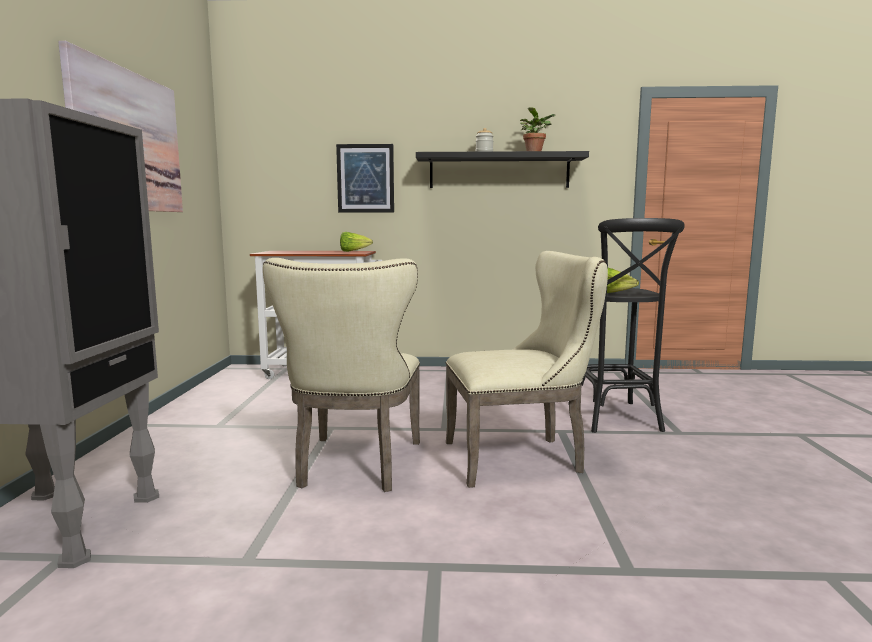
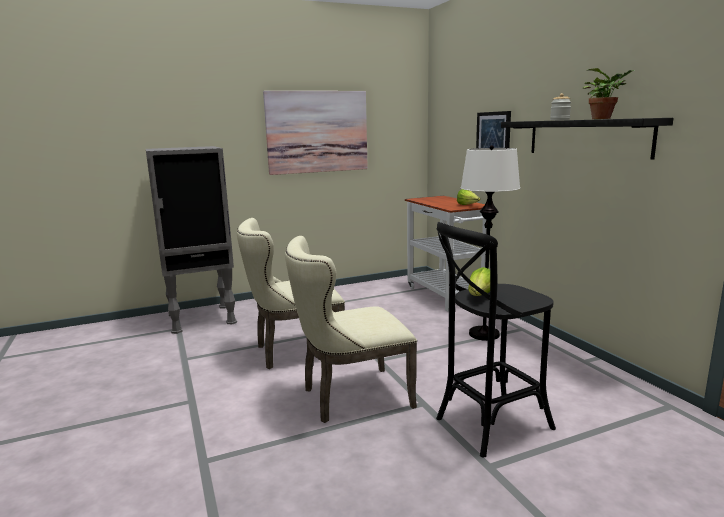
camera: 65 degrees right, 5 degrees up
beige chair [446,251,608,488] -> beige chair turned 105 degrees clockwise [285,236,417,423]
none -> white floor lamp [461,145,520,341]

